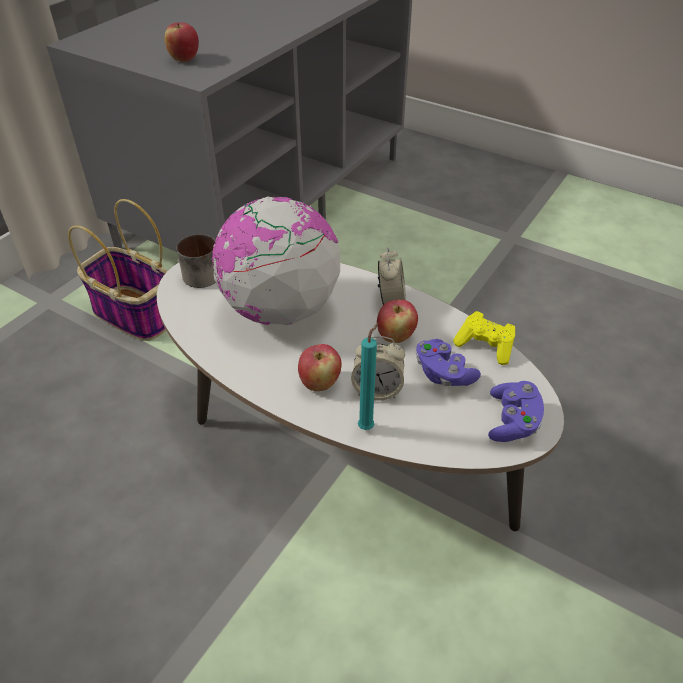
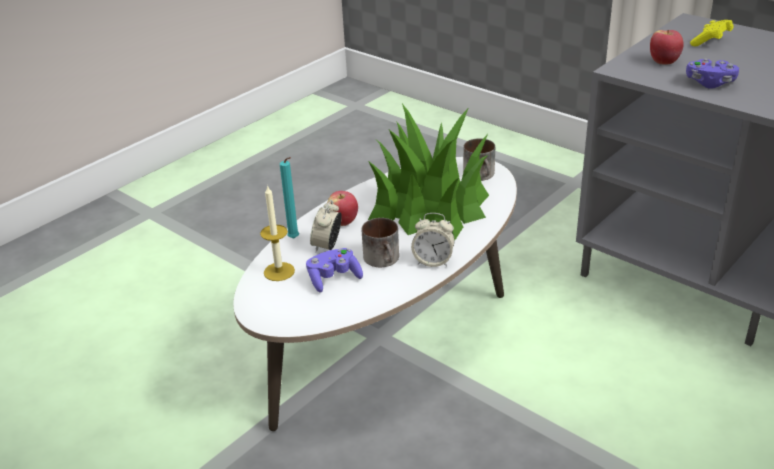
camera: 100 degrees right, 10 degrees down
basket [68,199,167,341] -> none
globe [212,197,340,325] -> potted plant [368,104,489,240]
apple [377,300,418,343] -> mug [362,218,399,267]
yellow game controller [453,311,515,365] -> yellow game controller moved to [690,20,733,46]
purple game controller [488,381,544,442] -> purple game controller moved to [686,58,739,89]
none -> candle [260,185,295,281]

